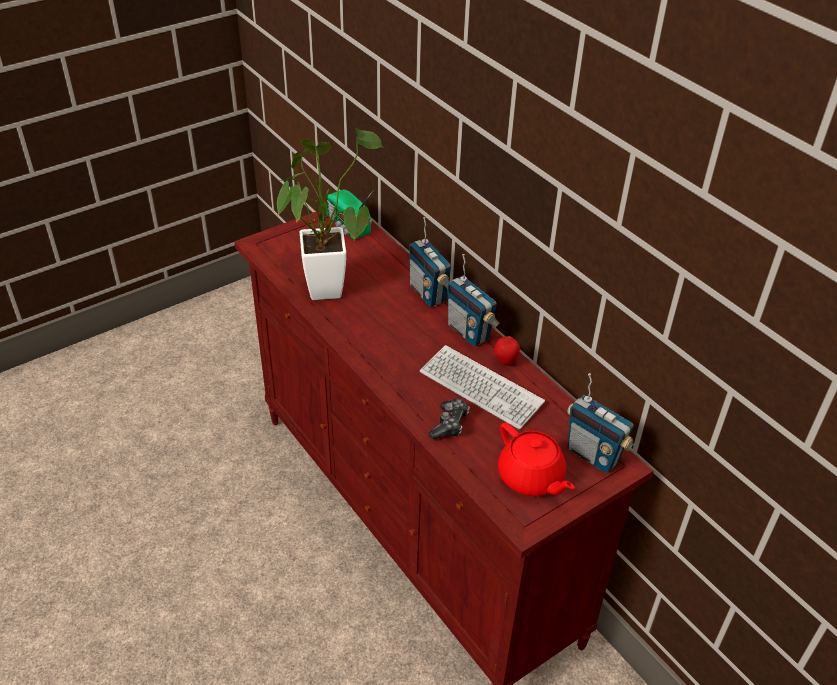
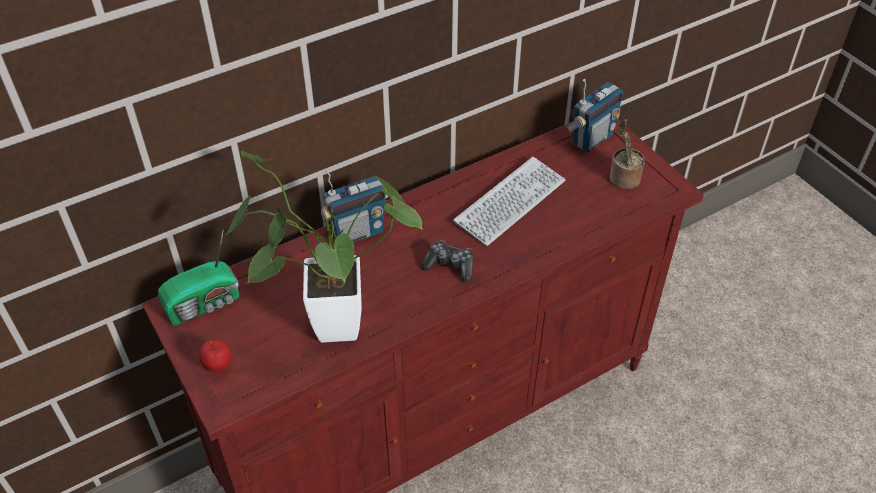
camera: 85 degrees left, 5 degrees up
game controller [429,398,470,439] -> game controller moved to [421,240,473,282]
radio [447,254,500,346] -> none
apple [494,336,520,366] -> apple moved to [199,339,231,372]
red teapot [498,423,575,496] -> potted plant [610,119,645,189]

